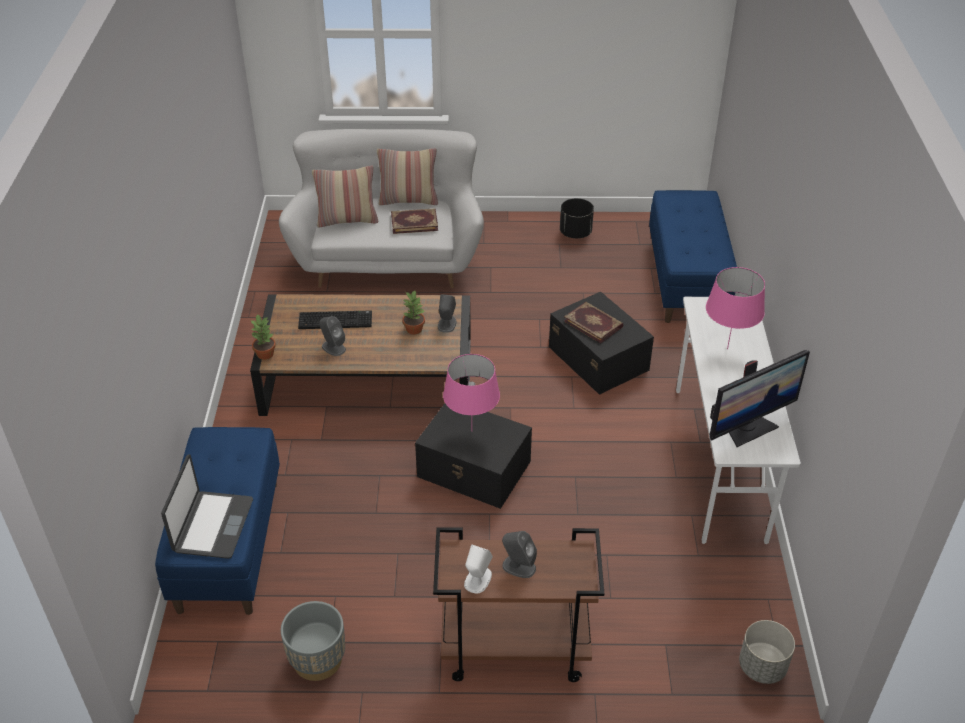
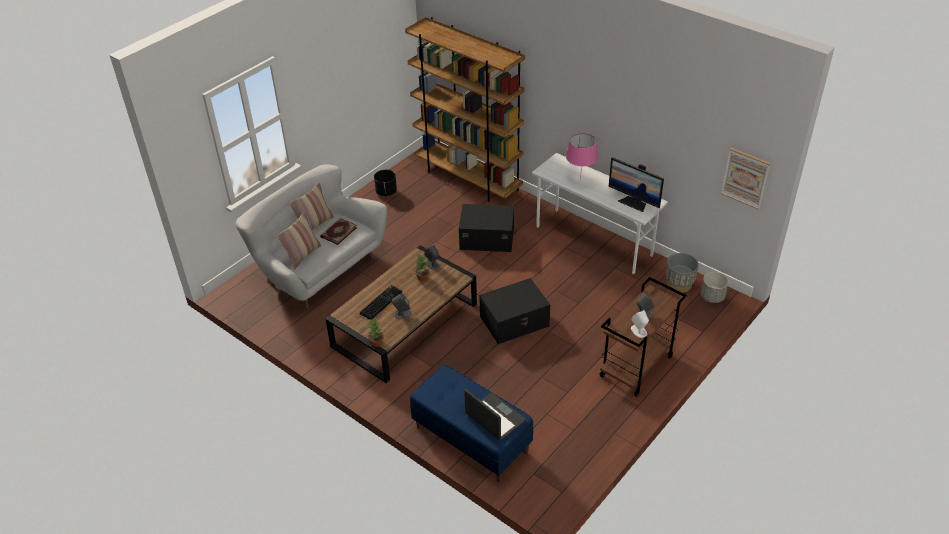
camera: 50 degrees left, 0 degrees up
grey planter [281,601,345,681] -> grey planter moved to [666,253,699,293]
pink table lamp [443,354,500,426] -> none
book [564,302,623,343] -> none
blue bench [649,190,737,323] -> brown bookcase [405,17,525,202]
monitor [710,350,810,447] -> monitor turned 120 degrees clockwise [609,158,664,212]
none -> picture [721,148,770,210]

